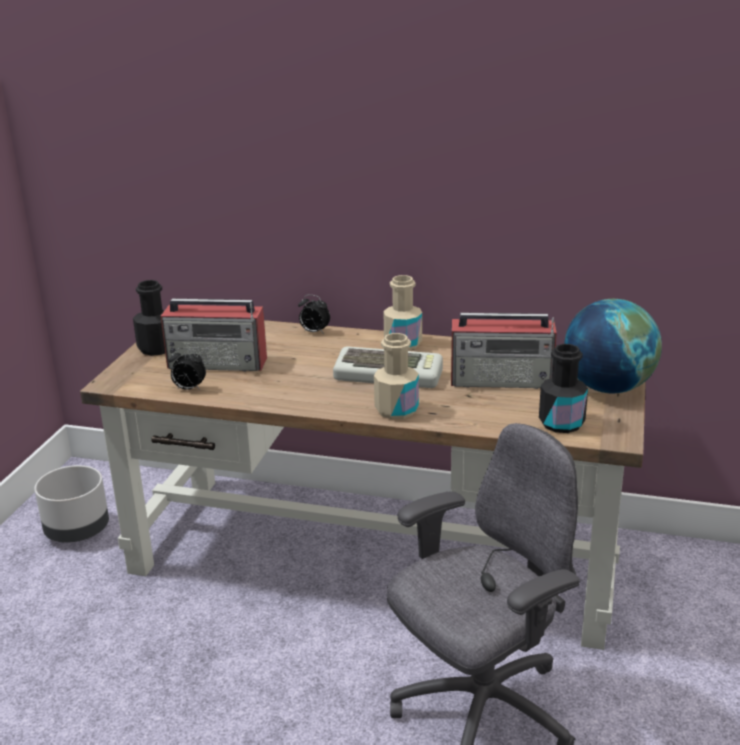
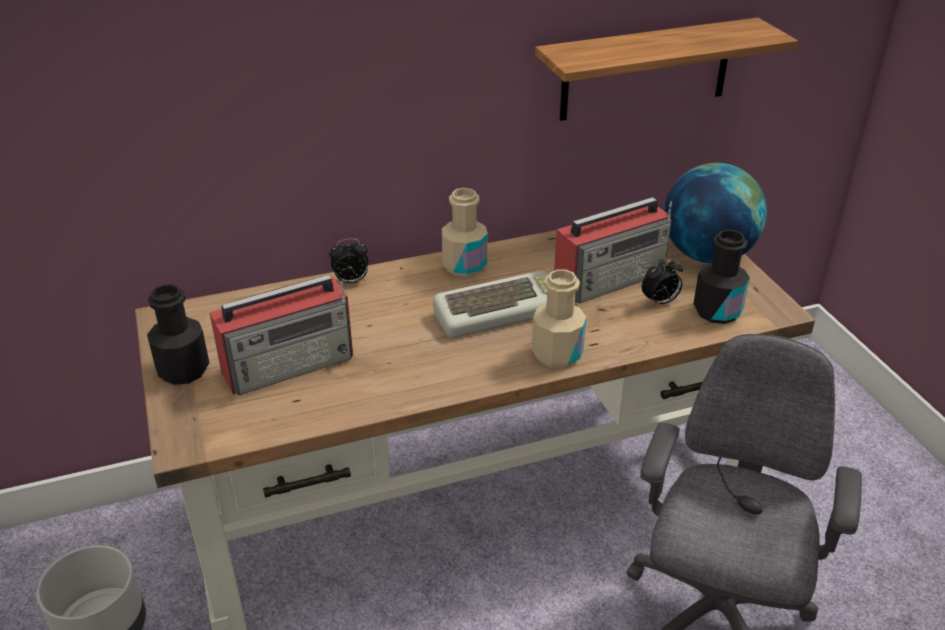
camera: 35 degrees left, 10 degrees up
alarm clock [169,348,206,390] -> alarm clock moved to [642,258,683,307]
none -> shelf [535,17,798,121]

